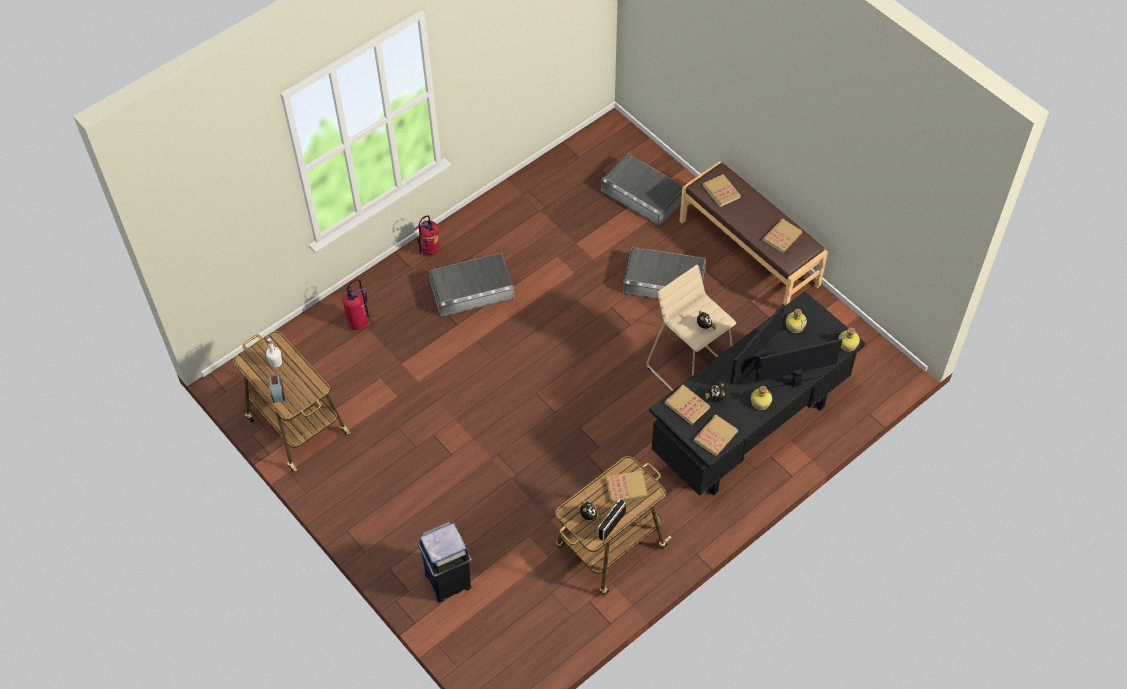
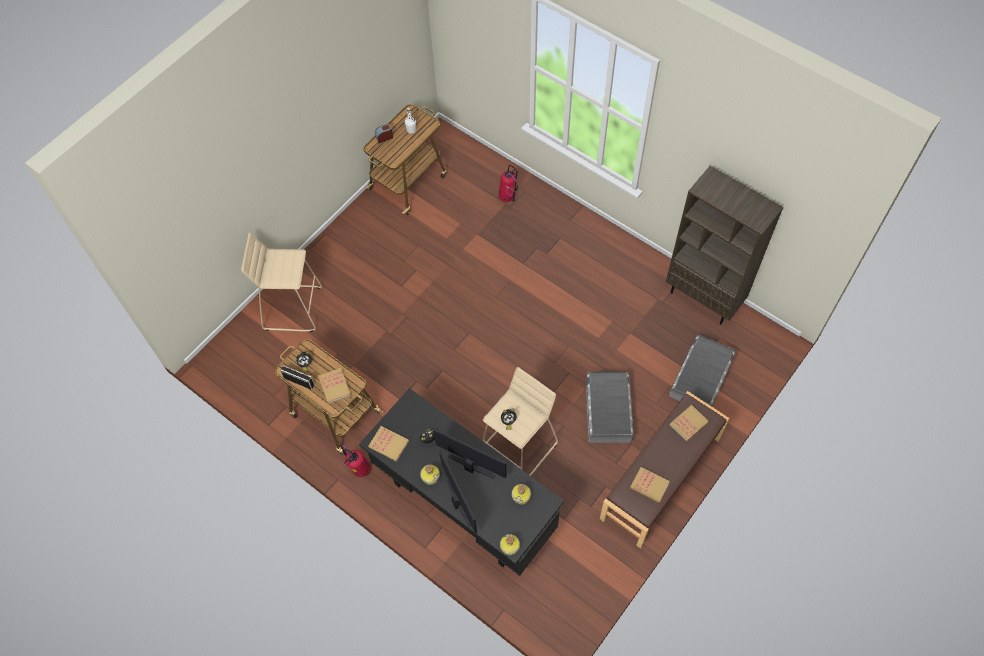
camera: 80 degrees right, 5 degrees up
fire extinguisher [414,215,439,255] -> fire extinguisher moved to [341,445,371,477]
blue trash can [418,522,472,602] -> beige stool [241,232,322,332]
grey storage box [428,253,515,317] -> none
book [664,385,710,425] -> none
none -> brown bookcase [666,166,783,324]

